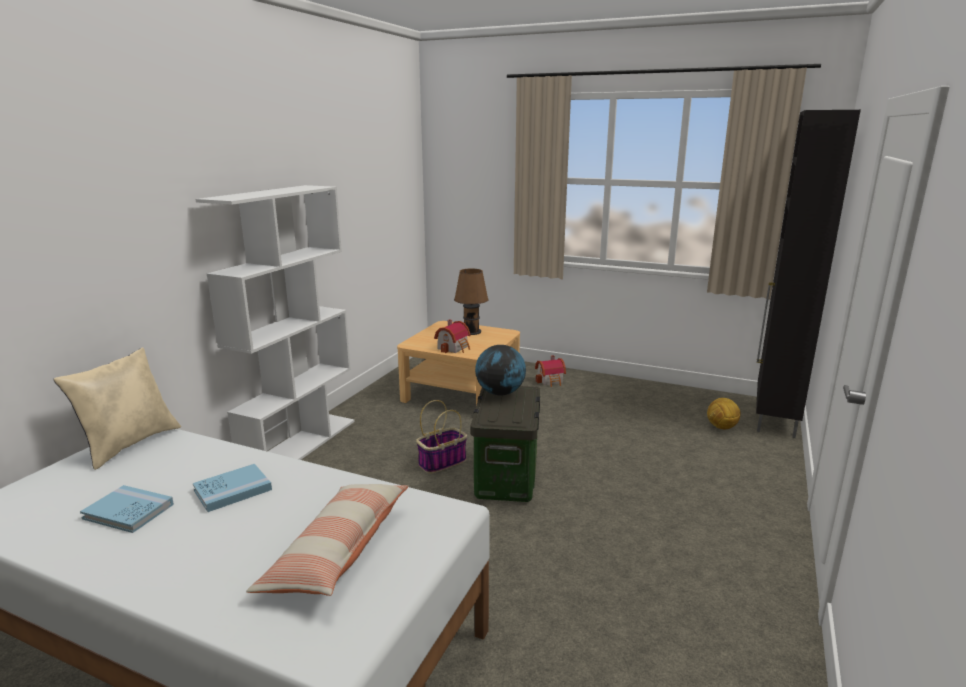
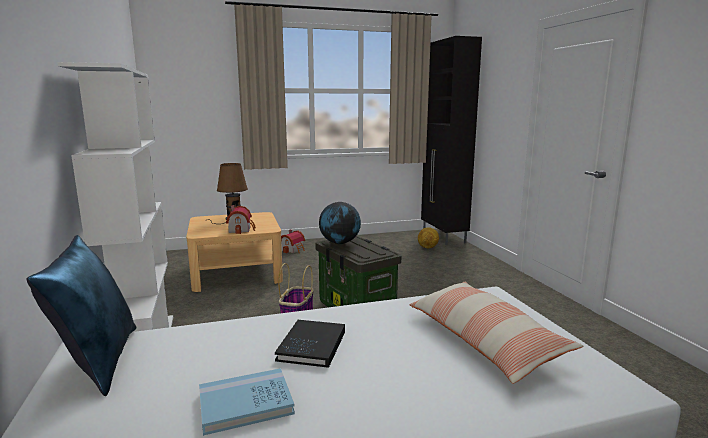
camera: 40 degrees left, 5 degrees down
beige pillow [54,348,181,470] -> blue pillow [27,235,136,396]
blue book [193,464,272,512] -> black book [275,320,345,368]

